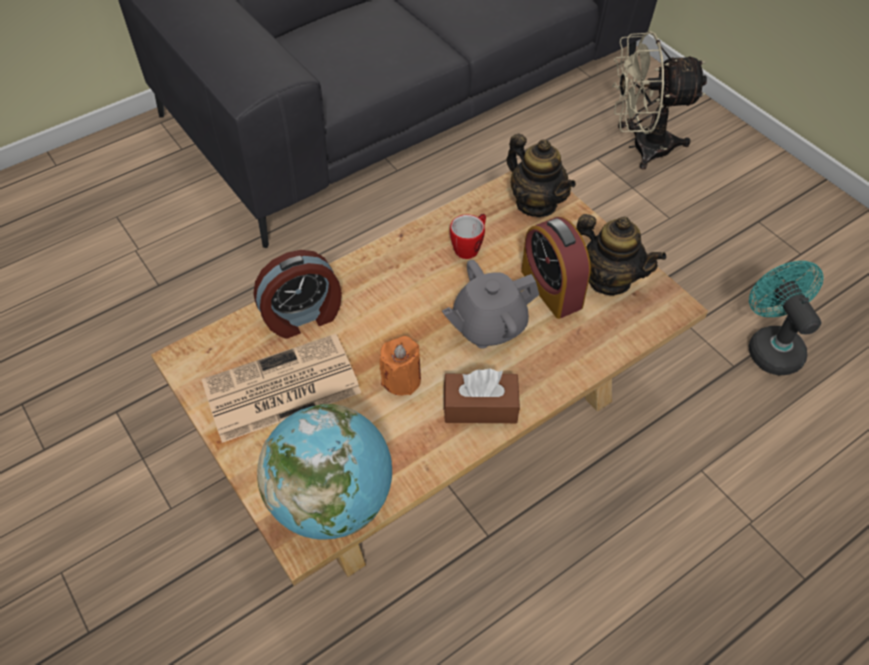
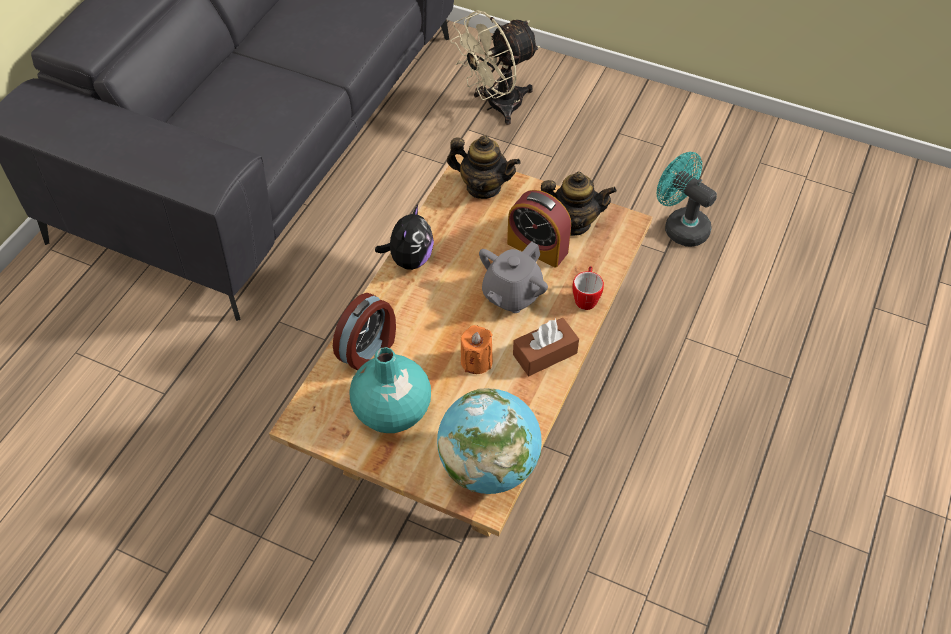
camera: 30 degrees left, 0 degrees up
newspaper [201,334,361,443] -> turquoise vase [350,347,431,433]
mug [450,214,486,259] -> mug moved to [572,266,604,310]
none -> plush toy [375,205,434,270]

